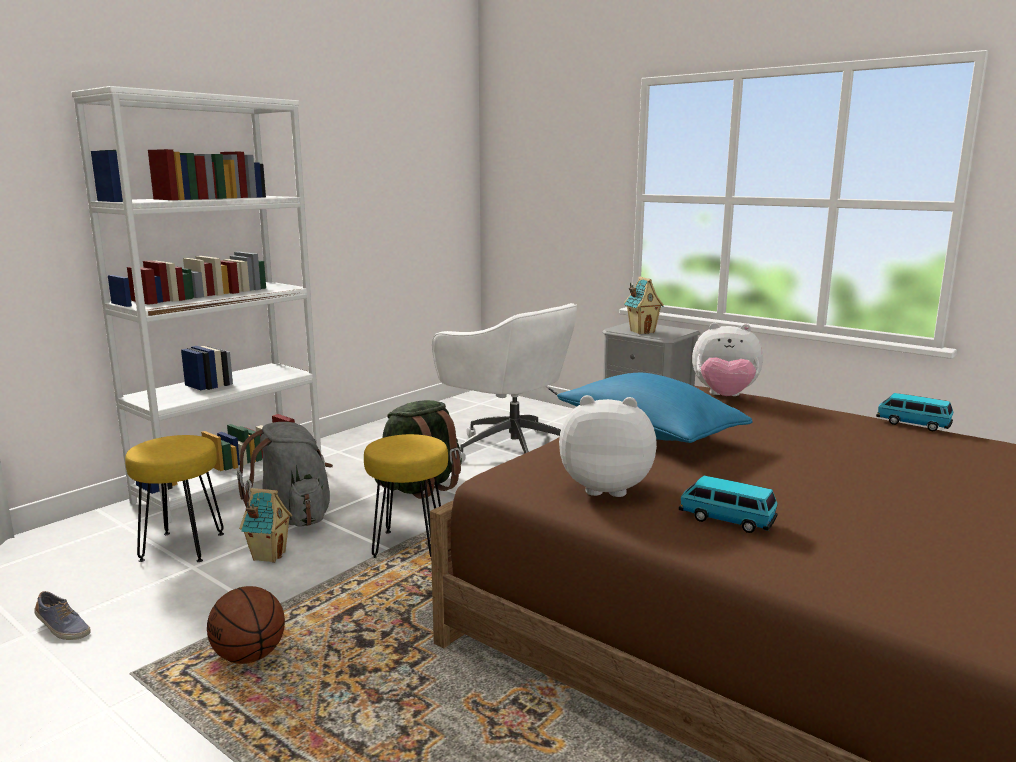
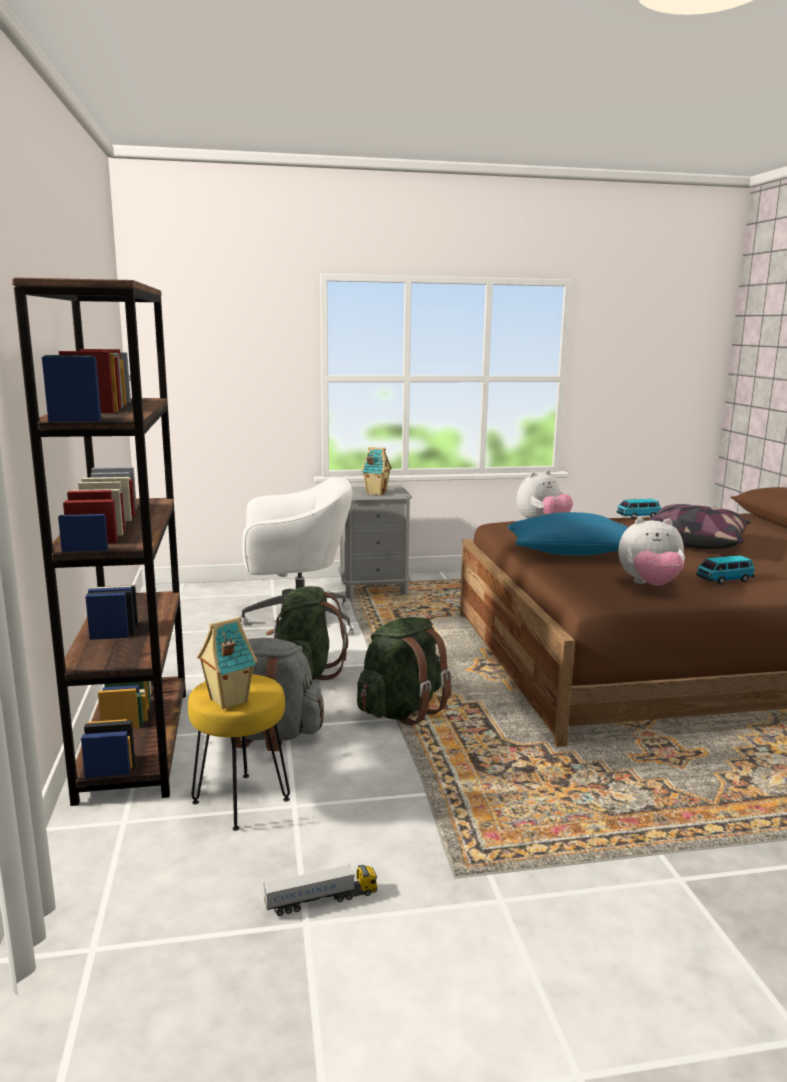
camera: 50 degrees left, 0 degrees up
shoe [34,591,91,640] -> toy truck [263,864,377,916]
white bookcase [71,86,321,523] -> brown bookcase [12,277,186,806]
basketball [207,586,285,664] -> none
toy house [239,488,292,563] -> toy house moved to [197,617,258,709]
yellow stool [364,434,448,558] -> green backpack [357,617,452,726]
plush toy [559,395,657,497] -> plush toy turned 135 degrees counterclockwise [618,518,685,586]
none -> pillow [649,504,751,549]

